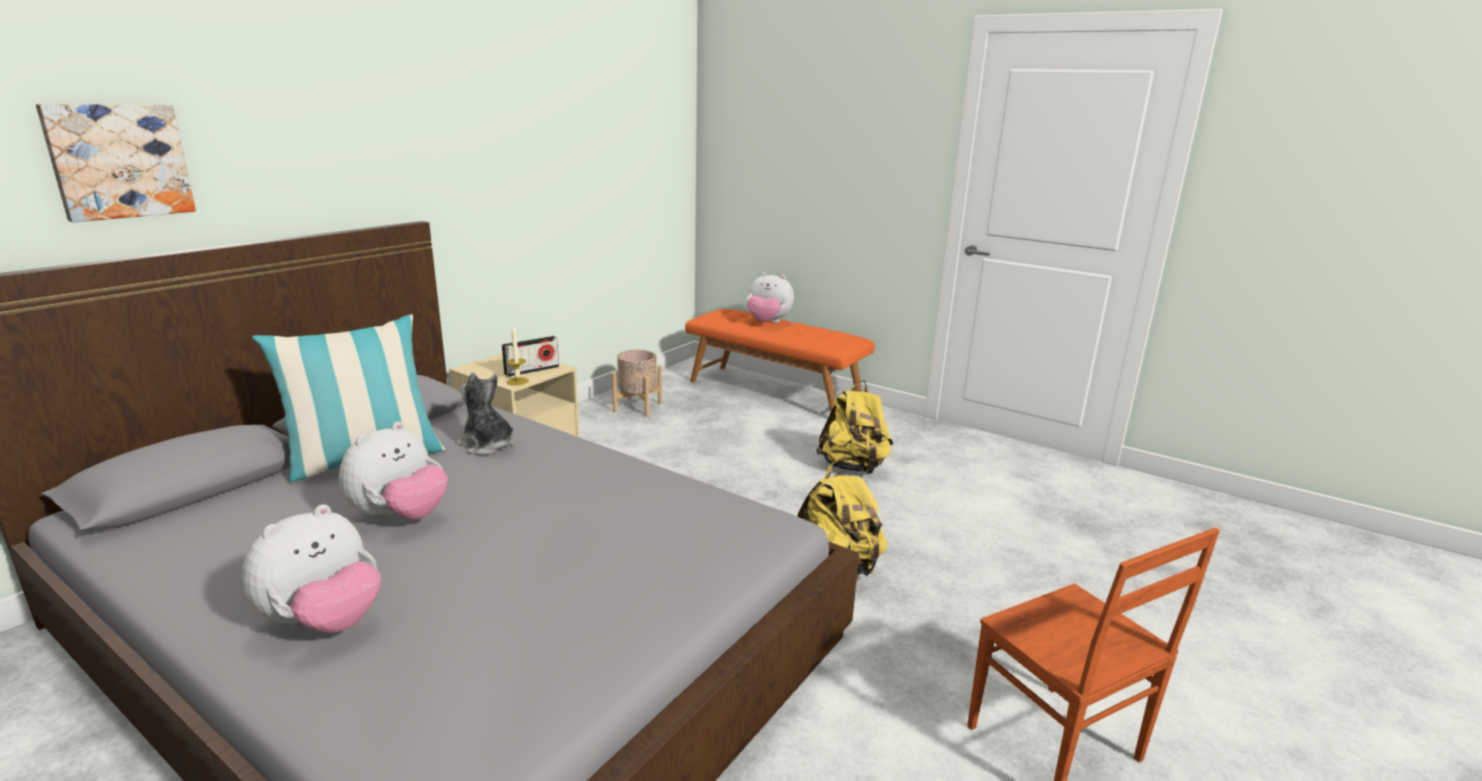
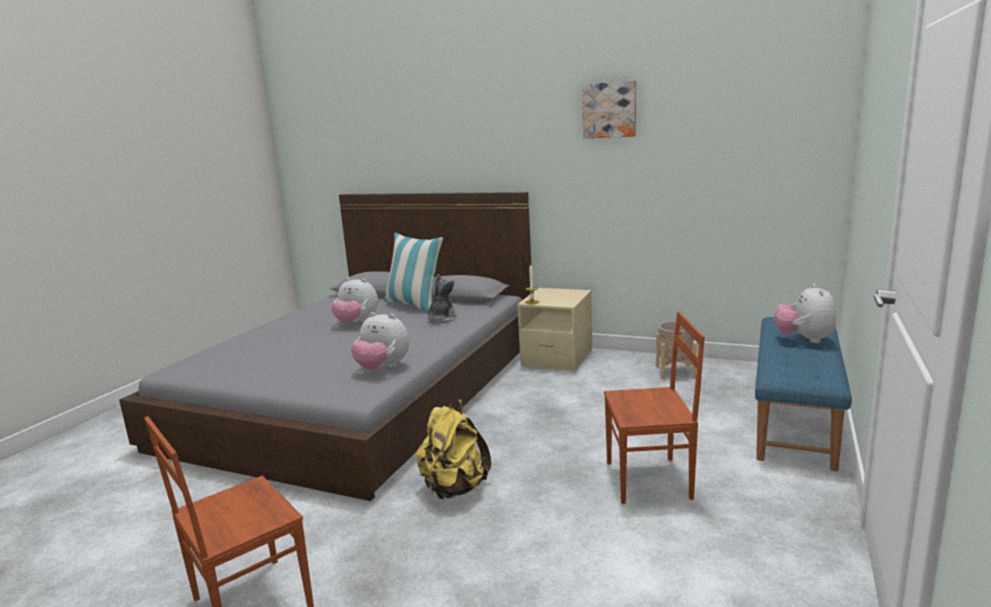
camera: 80 degrees right, 5 degrees down
picture [36,104,196,222] -> picture moved to [582,80,636,139]
plush toy [242,504,381,633] -> plush toy moved to [351,312,409,370]
radio [502,336,559,377] -> none
orange bench [685,309,875,412] -> blue bench [755,317,852,471]
yellow backpack [816,380,893,474] -> brown chair [604,311,705,504]

